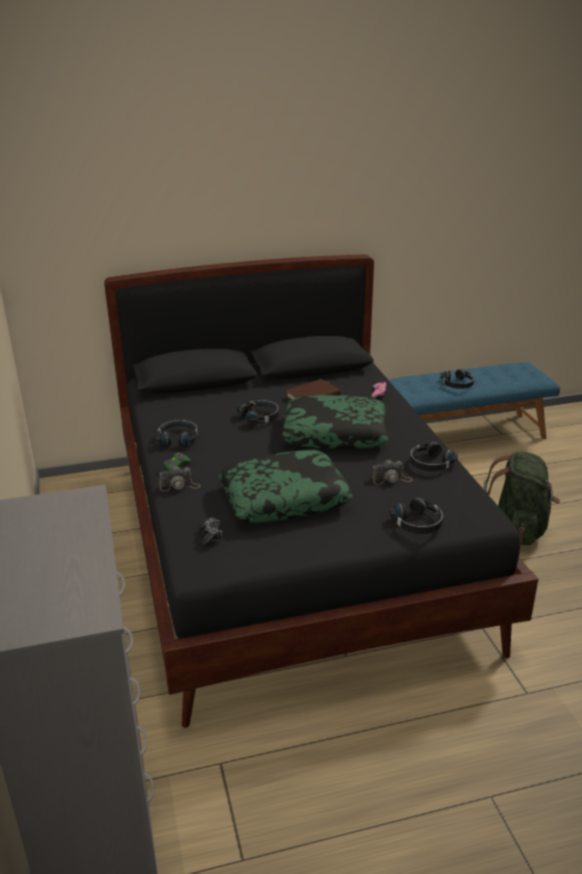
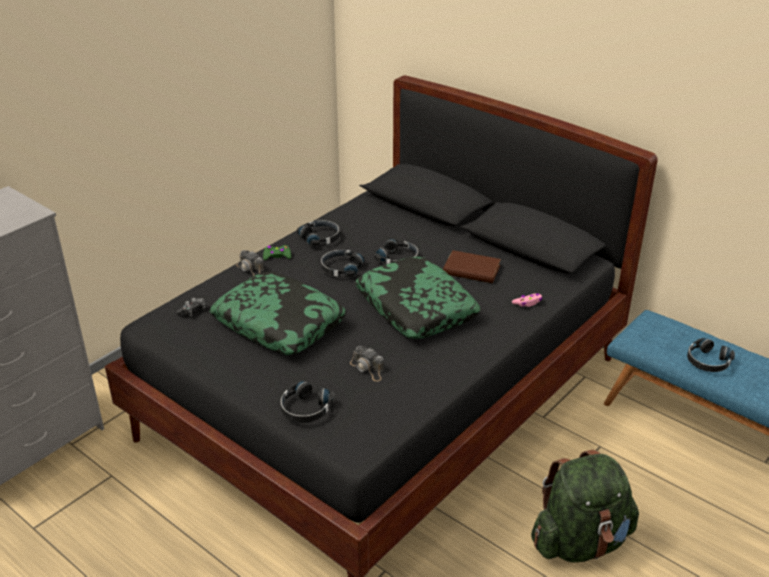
camera: 55 degrees right, 5 degrees up
black headphones [410,442,458,471] -> black headphones moved to [321,250,365,277]

